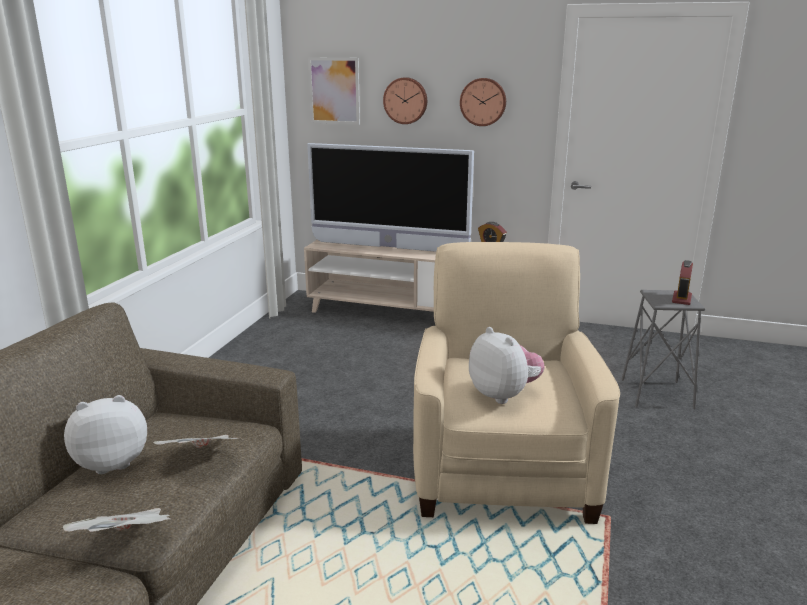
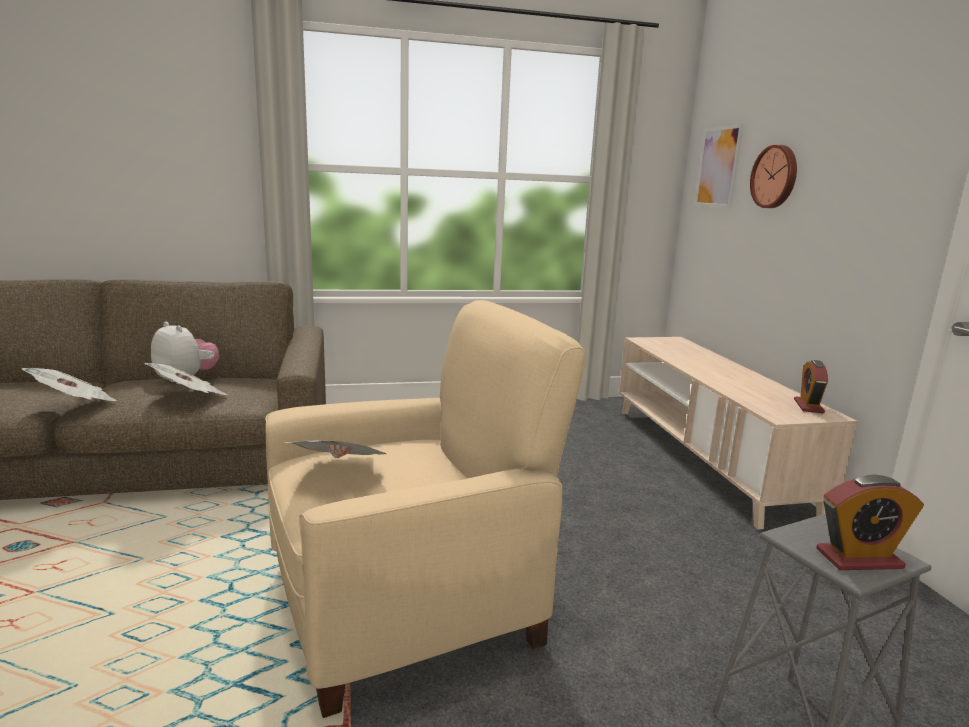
camera: 60 degrees right, 5 degrees down
television [307,143,474,252] -> none
wall clock [460,78,506,126] -> none
plush toy [469,327,545,404] -> newspaper [284,440,386,458]

